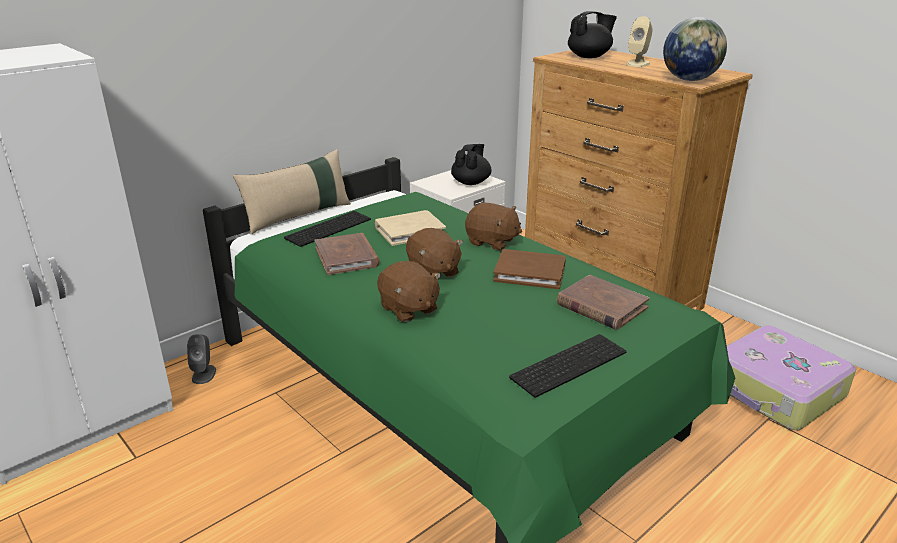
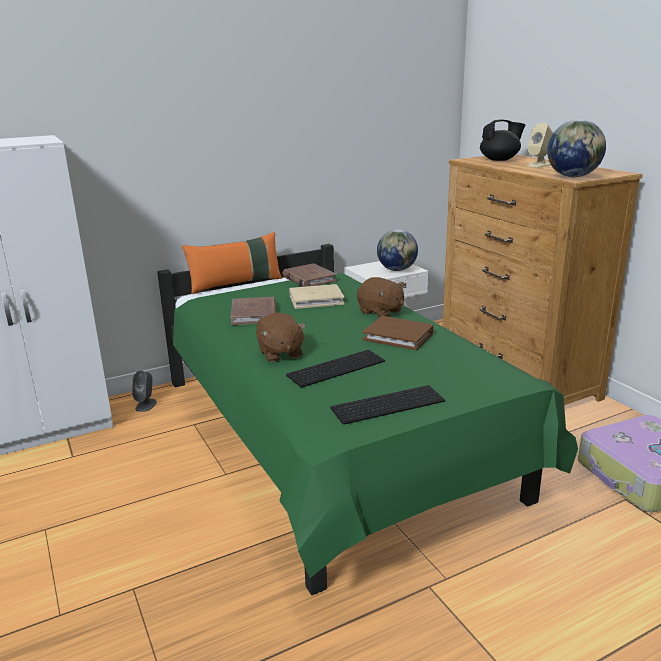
camera: 15 degrees right, 5 degrees down
beige pillow [233,149,351,234] -> orange pillow [182,232,282,294]
keyboard [284,211,371,247] -> keyboard moved to [286,350,385,388]
brown plush toy [406,228,463,277] -> none
black teapot [451,144,492,185] -> globe [377,229,418,271]
brown book [557,275,650,330] -> brown book moved to [283,263,337,287]

